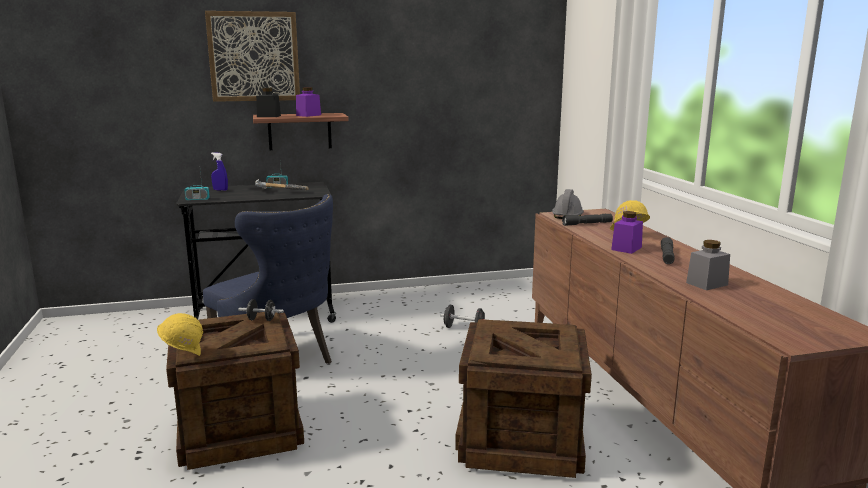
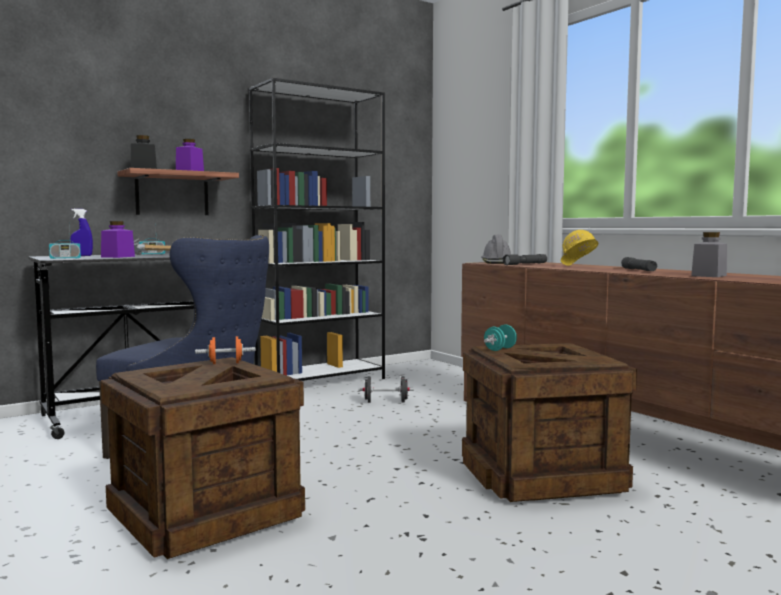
camera: 20 degrees left, 10 degrees down
yellow hard hat [157,313,203,356] -> none
picture [205,11,300,102] -> none
black dumbbell [238,299,284,321] -> orange dumbbell [195,336,256,364]
purple jar [611,211,643,254] -> purple jar moved to [101,221,135,258]
none -> white bookcase [249,78,385,381]
none -> turquoise dumbbell [484,324,517,351]

